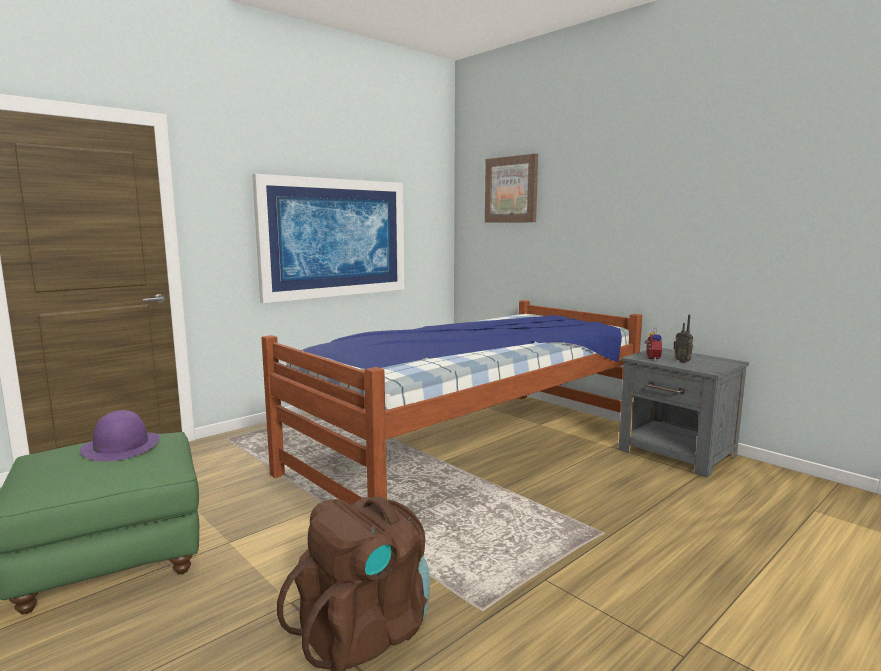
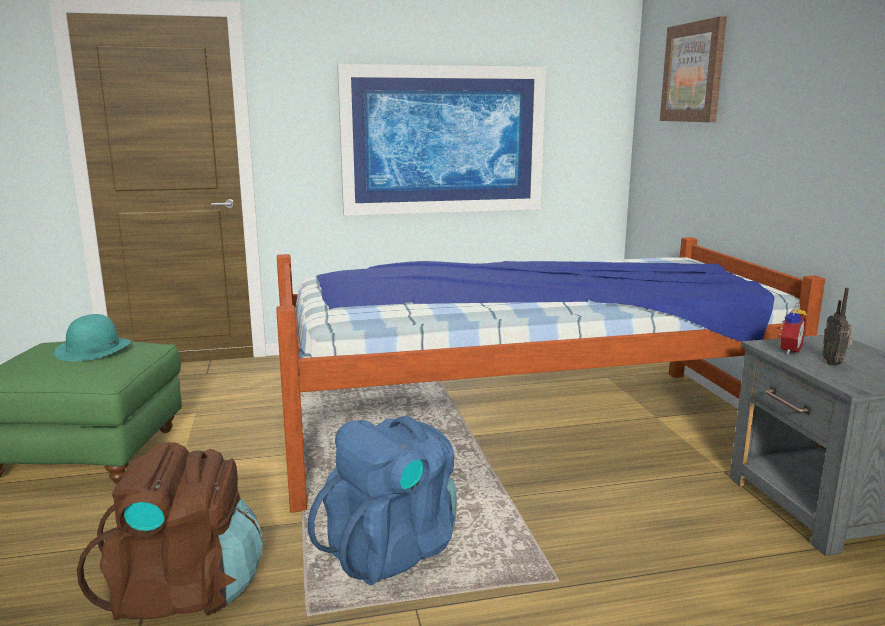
camera: 30 degrees right, 5 degrees up
purple hat [80,410,160,461] -> turquoise hat [54,314,131,361]
none -> blue backpack [308,416,457,585]

